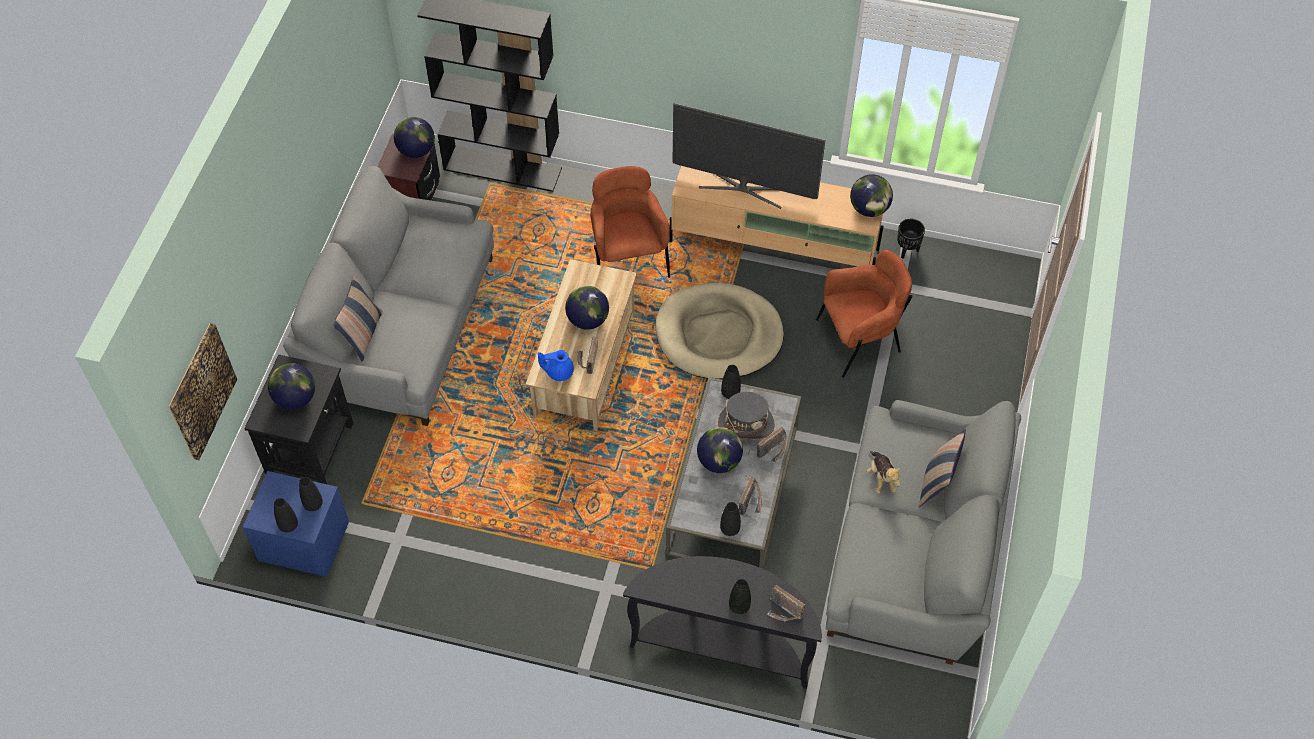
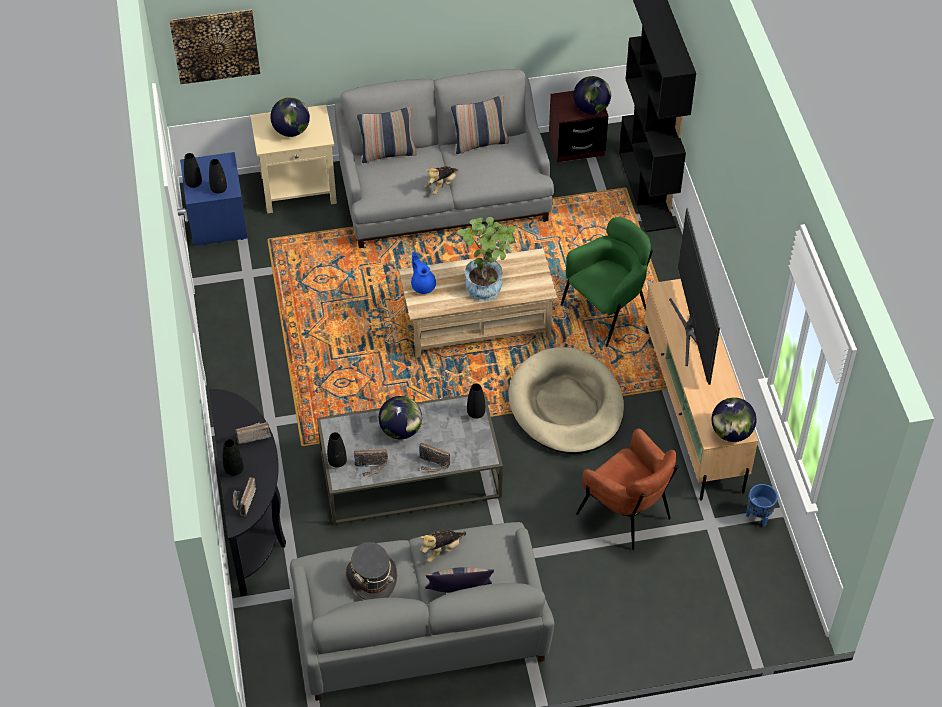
camera: 65 degrees right, 5 degrees down
black side table [244,354,353,484] -> beige side table [250,105,337,213]
globe [565,286,609,330] -> potted plant [457,217,516,301]
radio [577,337,598,374] -> radio moved to [235,422,271,444]
brown armchair [591,166,670,278] -> green armchair [560,217,653,347]
grey hat [718,392,774,440] -> grey hat moved to [346,542,397,600]
black planter [897,219,925,259] -> blue planter [746,484,778,527]
none -> plush toy [424,166,458,195]
none -> pillow [451,95,509,154]

